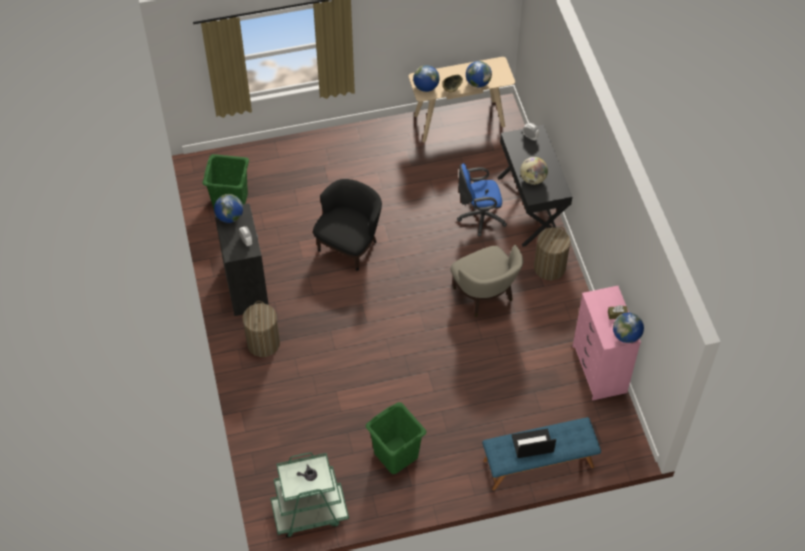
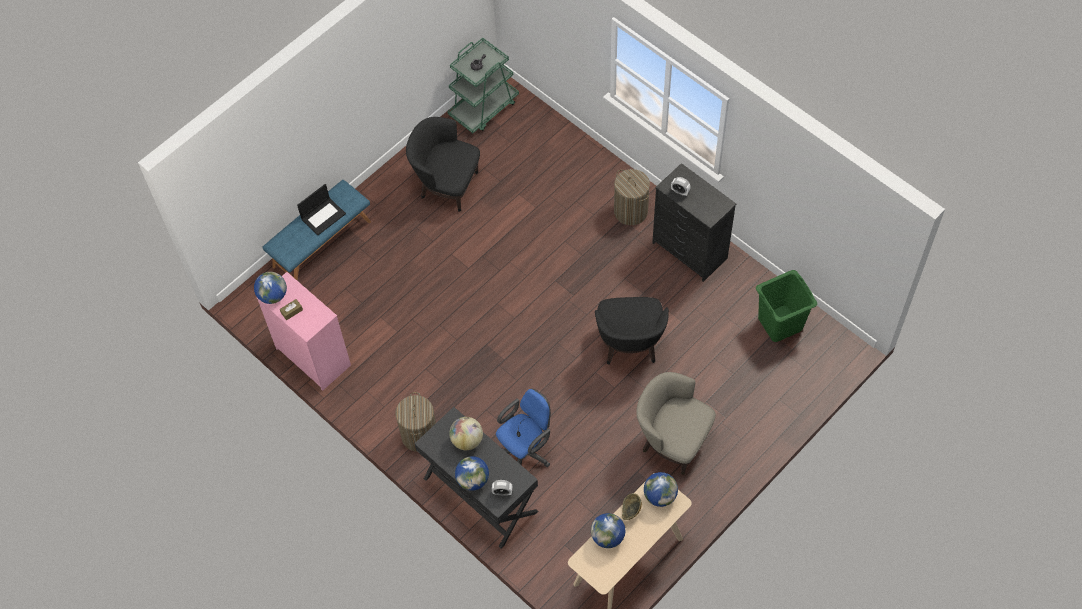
camera: 150 degrees right, 5 degrees up
globe [214,194,243,223] -> globe moved to [455,456,489,491]
green laundry basket [365,402,427,474] -> black armchair [406,117,480,212]
beige armchair [451,245,523,317] -> beige armchair moved to [636,372,716,475]

